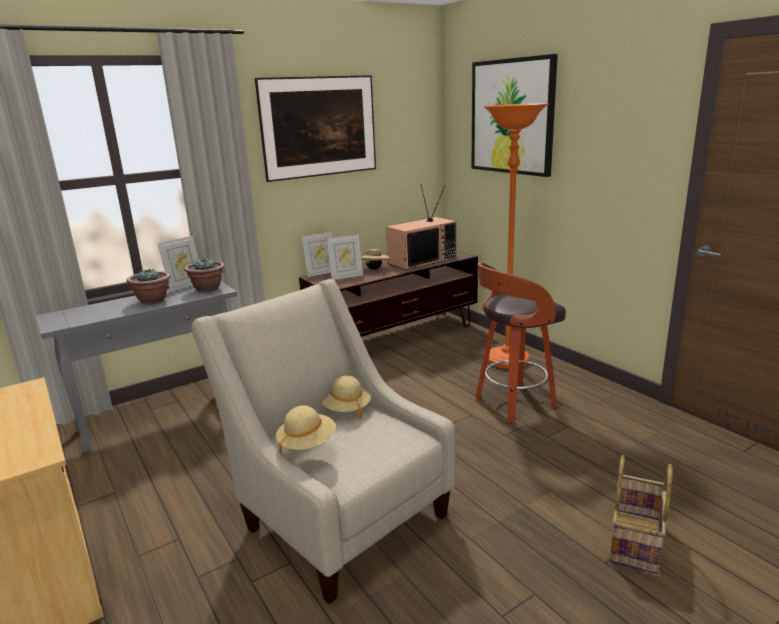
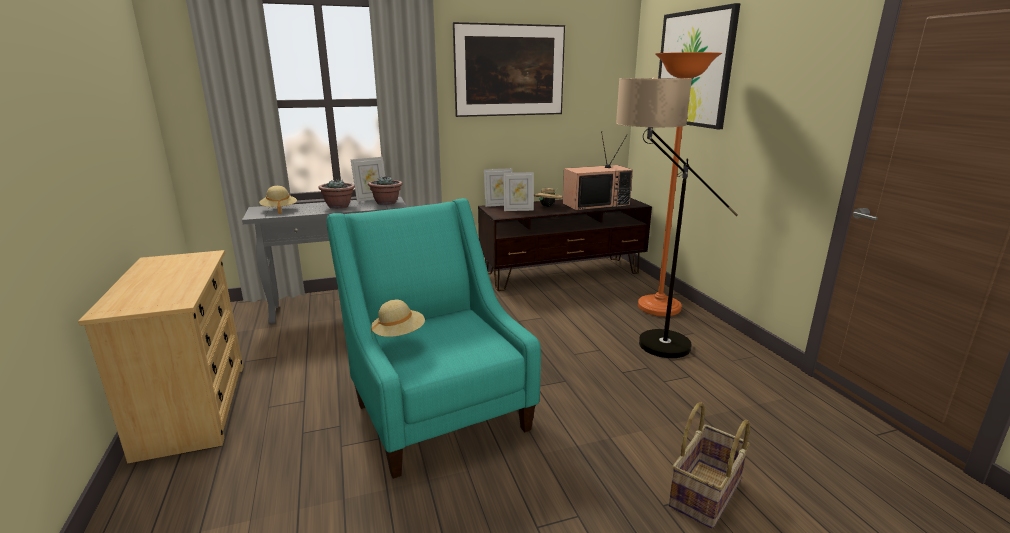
camera: 15 degrees right, 0 degrees up
beige armchair [192,279,456,604] -> turquoise armchair [326,198,541,479]
beige hat [321,375,371,419] -> beige hat moved to [259,186,297,214]
stool [475,262,566,423] -> floor lamp [616,77,738,358]

